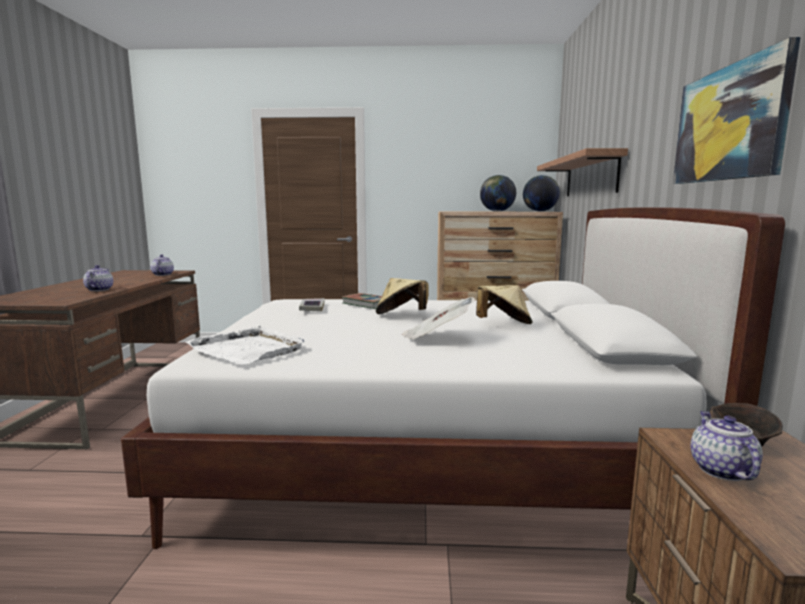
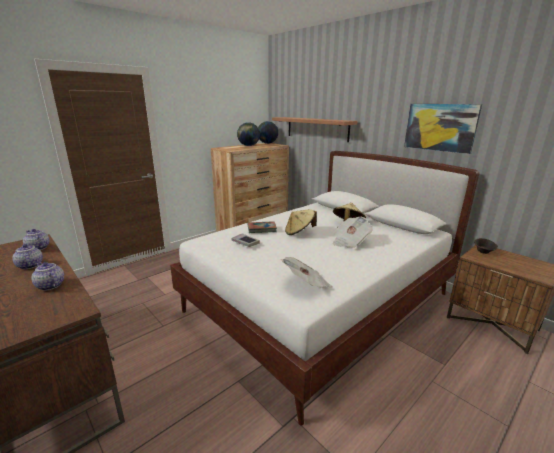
camera: 45 degrees left, 10 degrees up
white tray [186,325,304,365] -> newspaper [281,257,333,288]
teapot [690,411,763,481] -> teapot moved to [12,244,43,269]

